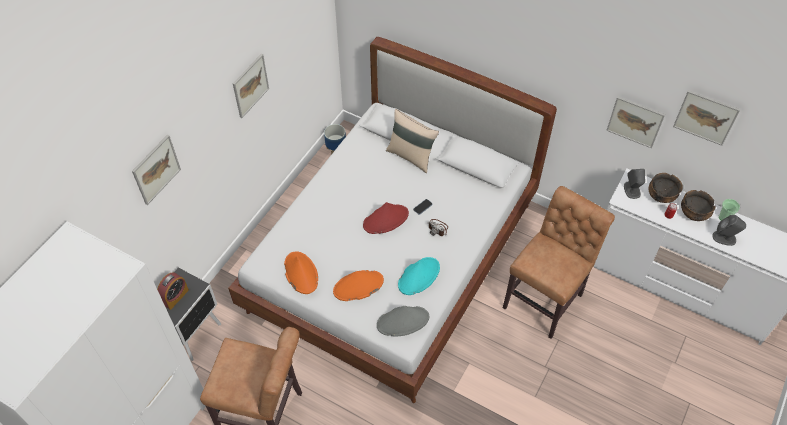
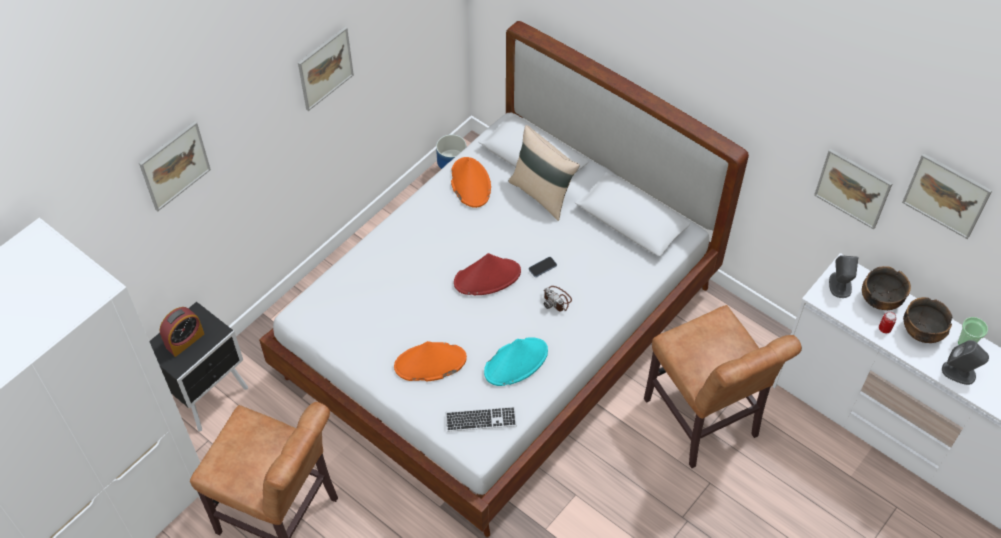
camera: 10 degrees right, 0 degrees up
orange hat [284,251,318,294] -> orange hat moved to [451,157,491,208]
grey hat [377,306,429,336] -> keyboard [446,406,517,432]
brown chair [503,186,615,339] -> brown chair turned 105 degrees clockwise [644,305,802,468]

